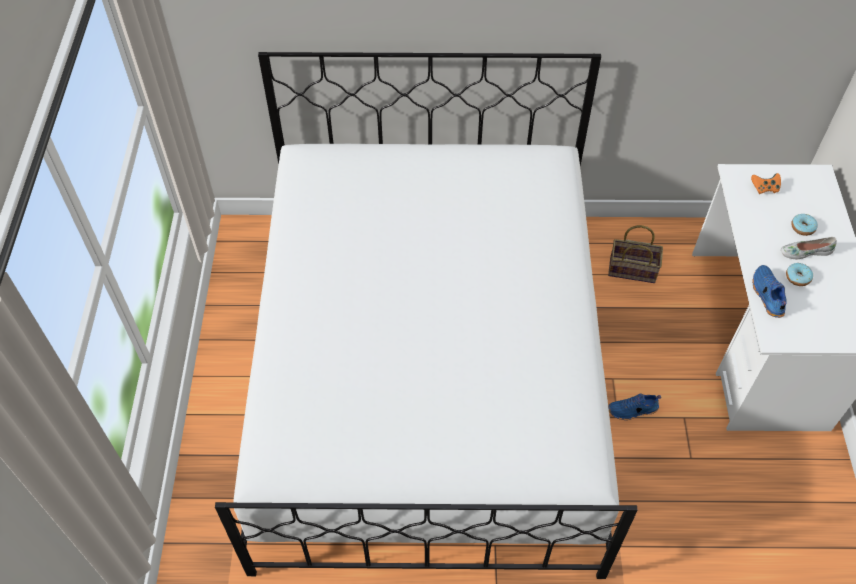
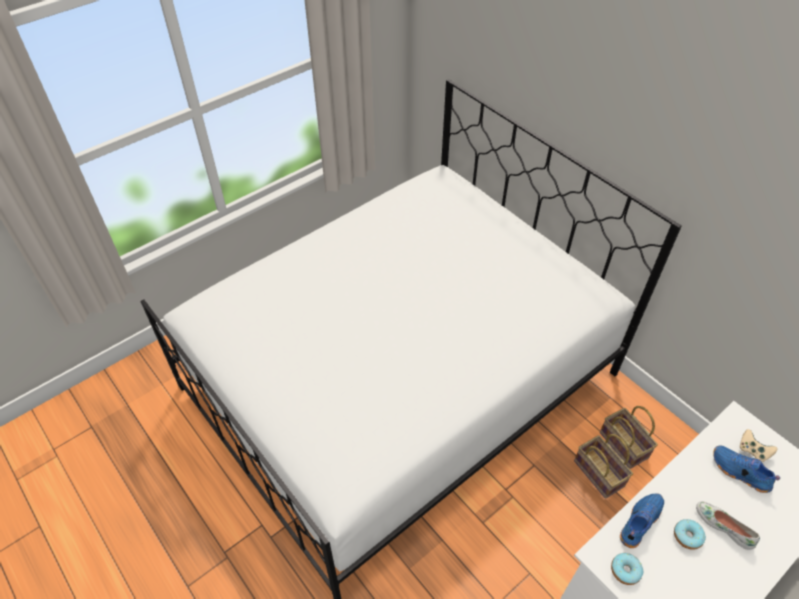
camera: 50 degrees right, 5 degrees down
blue shoe [608,394,661,421] -> blue shoe moved to [713,445,780,493]
orange game controller [751,173,781,194] -> beige game controller [740,429,777,462]
donut [791,214,818,236] -> donut moved to [611,553,643,585]
none -> basket [574,434,633,499]

